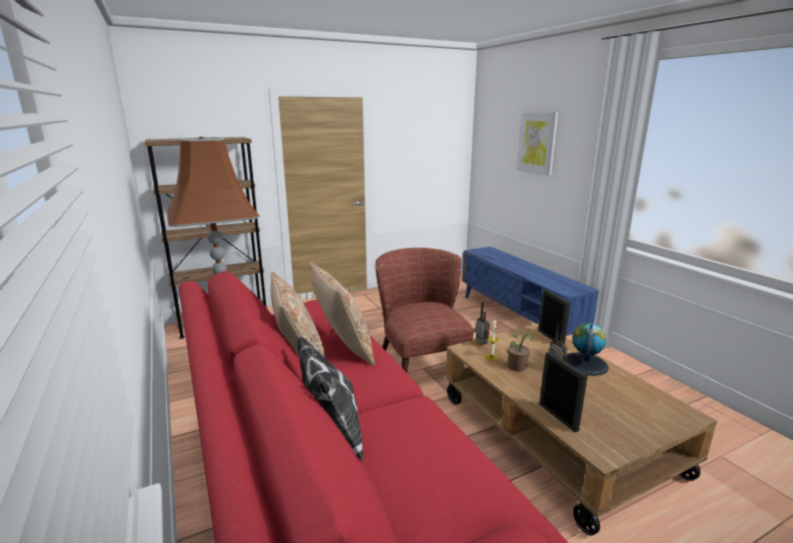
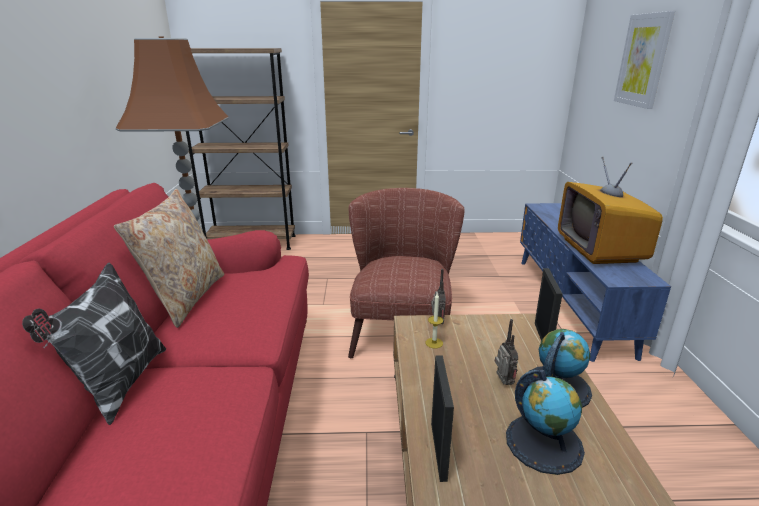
camera: 25 degrees right, 5 degrees up
beige pillow [310,262,375,366] -> none
potted plant [507,334,533,372] -> none
none -> globe [506,370,585,475]
none -> television [558,157,663,264]

